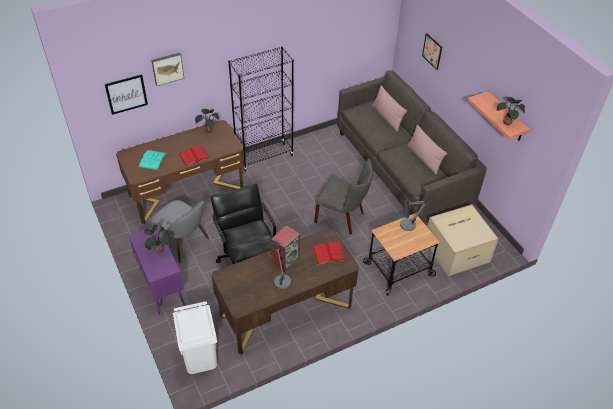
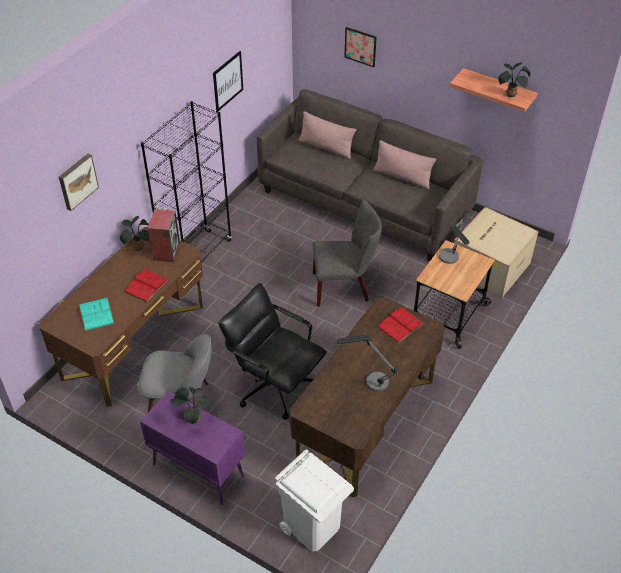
camera: 30 degrees left, 0 degrees up
picture [105,74,148,115] -> picture moved to [213,51,243,112]
speaker [271,225,300,272] -> speaker moved to [148,209,180,262]

